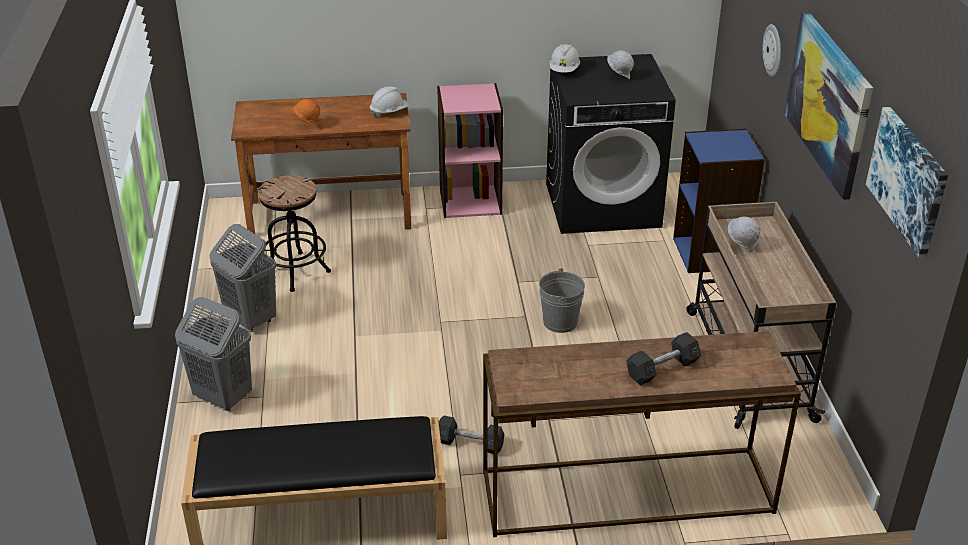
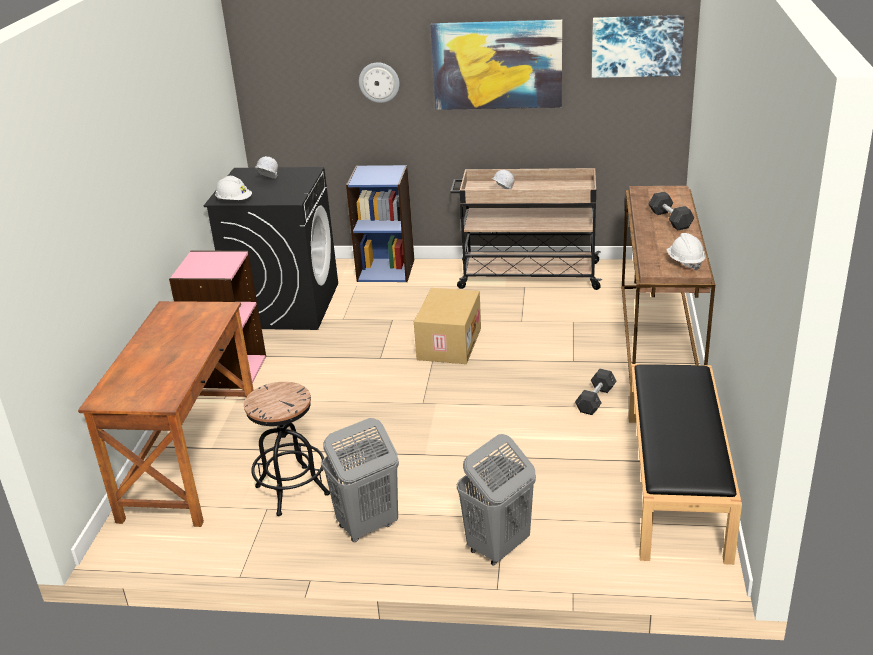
camera: 75 degrees left, 5 degrees down
orange hard hat [293,99,320,125] -> none
white hard hat [370,87,409,117] -> white hard hat moved to [667,233,705,271]
grey bucket [539,268,585,333] -> cardboard box [414,288,481,364]

